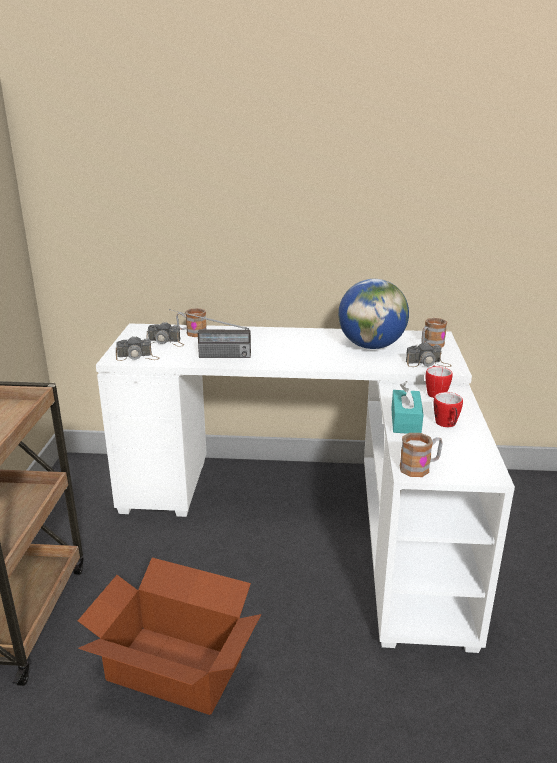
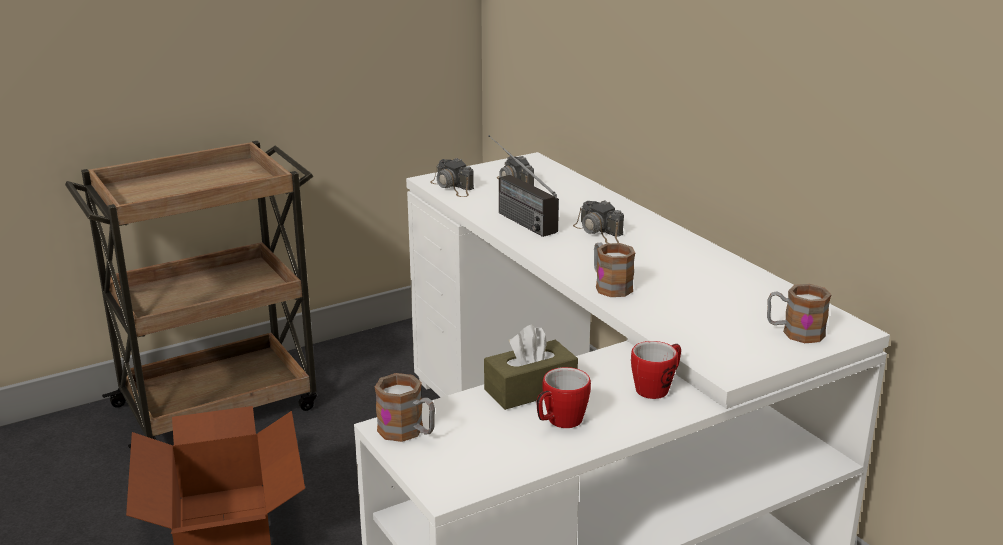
camera: 55 degrees right, 0 degrees up
mug [176,308,206,337] -> mug moved to [594,243,635,297]
globe [338,279,409,349] -> none
turquoise tissue box [391,381,424,434] -> brown tissue box [484,325,578,410]
camera [406,342,451,367] -> camera moved to [573,200,624,244]

